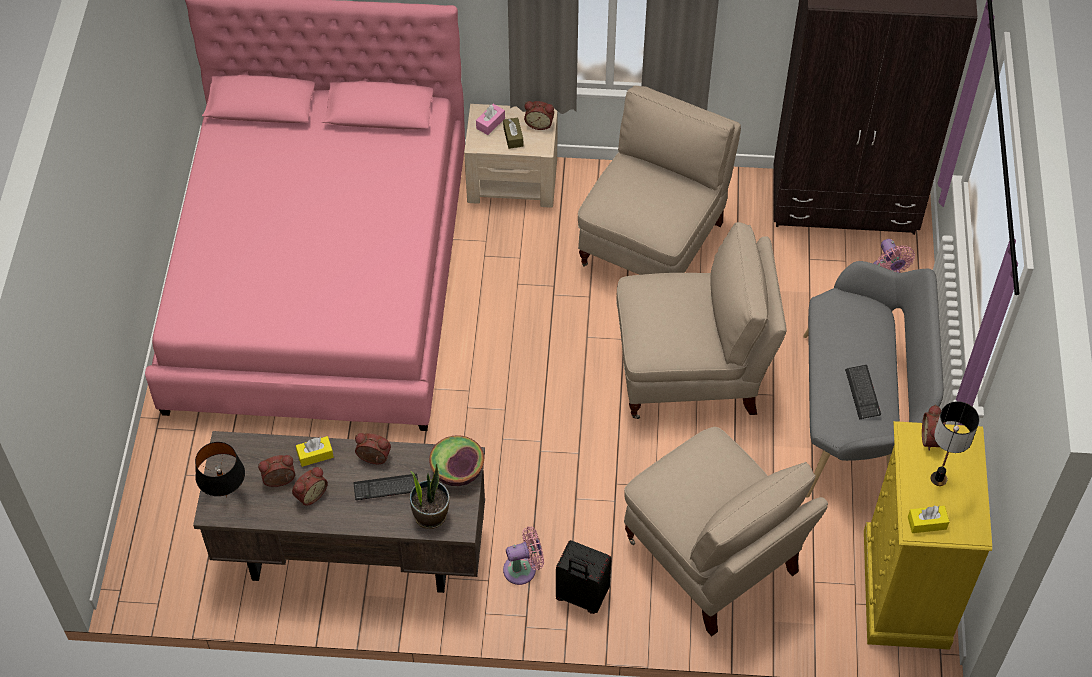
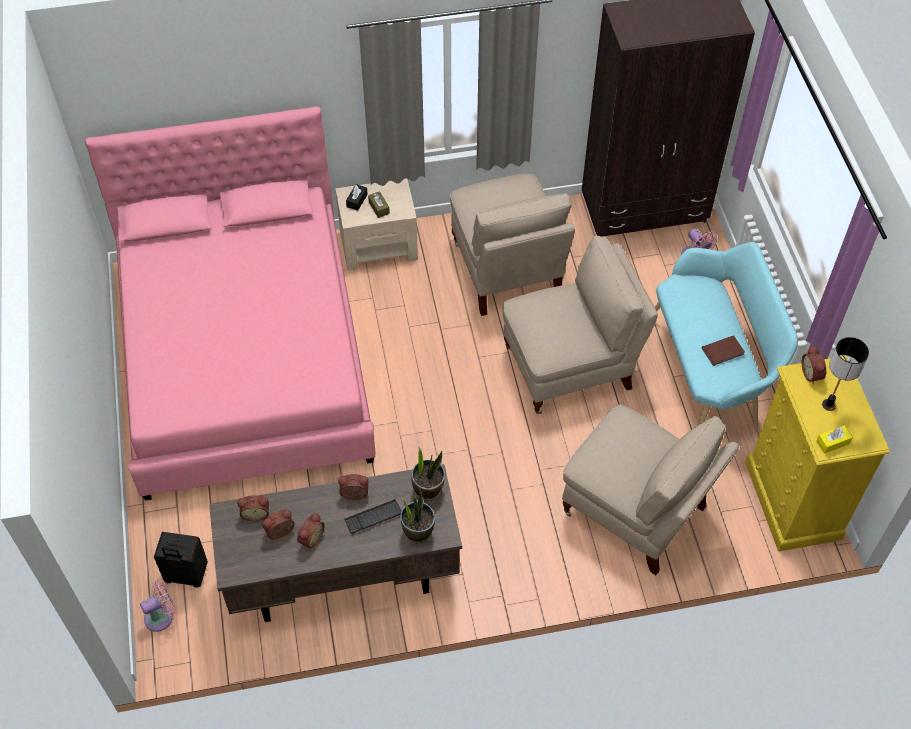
camera: 15 degrees left, 0 degrees up
black table lamp [195,442,245,497] -> none
yellow tissue box [296,436,334,467] -> none
bowl [429,435,484,486] -> potted plant [412,446,445,501]
pink tissue box [476,104,505,135] -> black tissue box [346,184,368,211]
pink fan [503,526,544,585] -> pink fan moved to [140,580,176,632]
alarm clock [524,101,554,130] -> alarm clock moved to [237,495,269,521]
black suitcase [556,540,612,614] -> black suitcase moved to [154,532,208,588]
beige chair [578,86,741,275] -> beige chair turned 150 degrees clockwise [450,174,575,316]
grey bench [803,261,944,498] -> turquoise bench [655,242,798,429]
keyboard [845,365,881,420] -> brown book [702,335,745,366]

